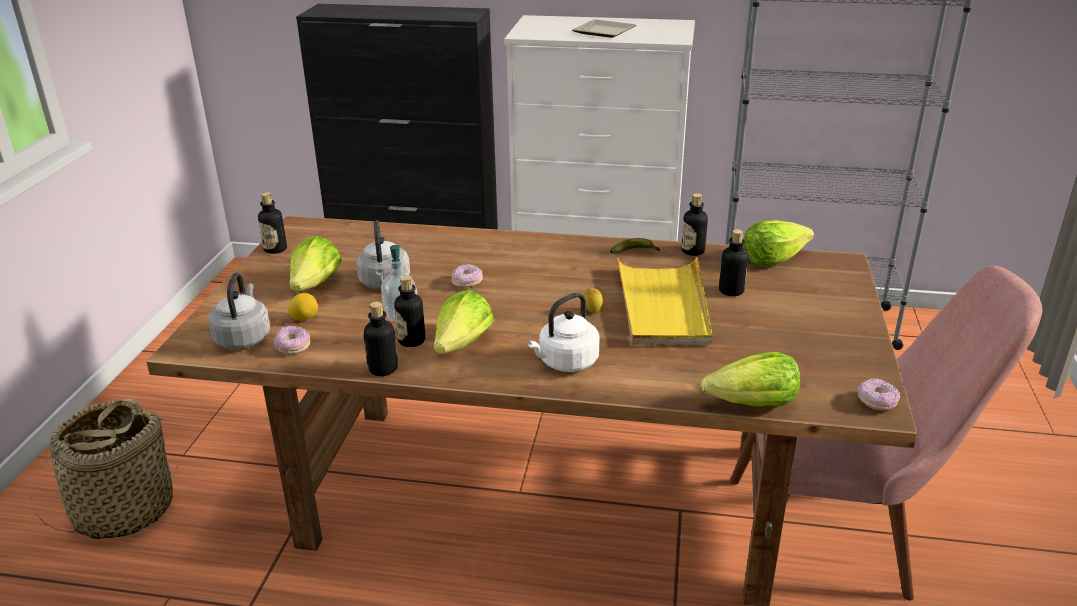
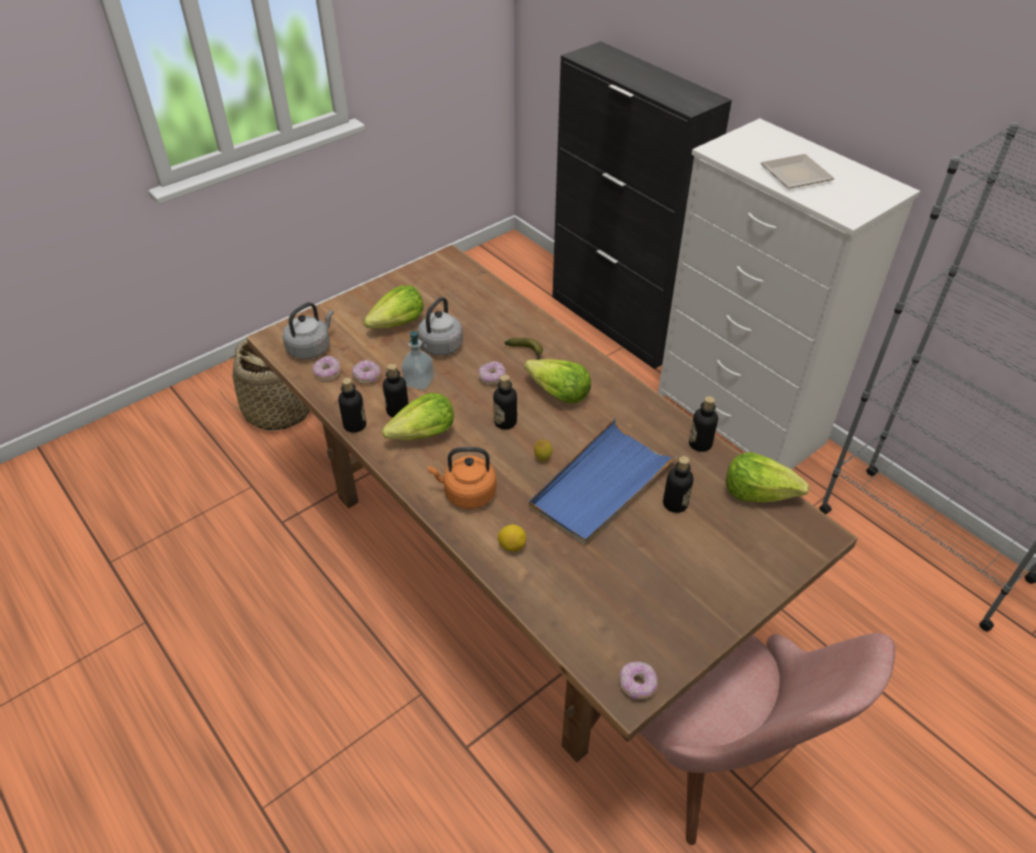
camera: 40 degrees right, 15 degrees up
bottle [258,192,287,254] -> bottle moved to [493,375,517,429]
lemon [288,293,318,321] -> lemon moved to [498,525,526,552]
white kettle [527,293,600,372] -> orange kettle [428,447,497,509]
banana [610,238,661,254] -> banana moved to [504,338,543,360]
yellow tray [617,257,712,345] -> blue tray [529,418,678,545]
lettuce [701,352,800,407] -> lettuce moved to [524,359,591,403]
none -> donut [352,360,381,384]

